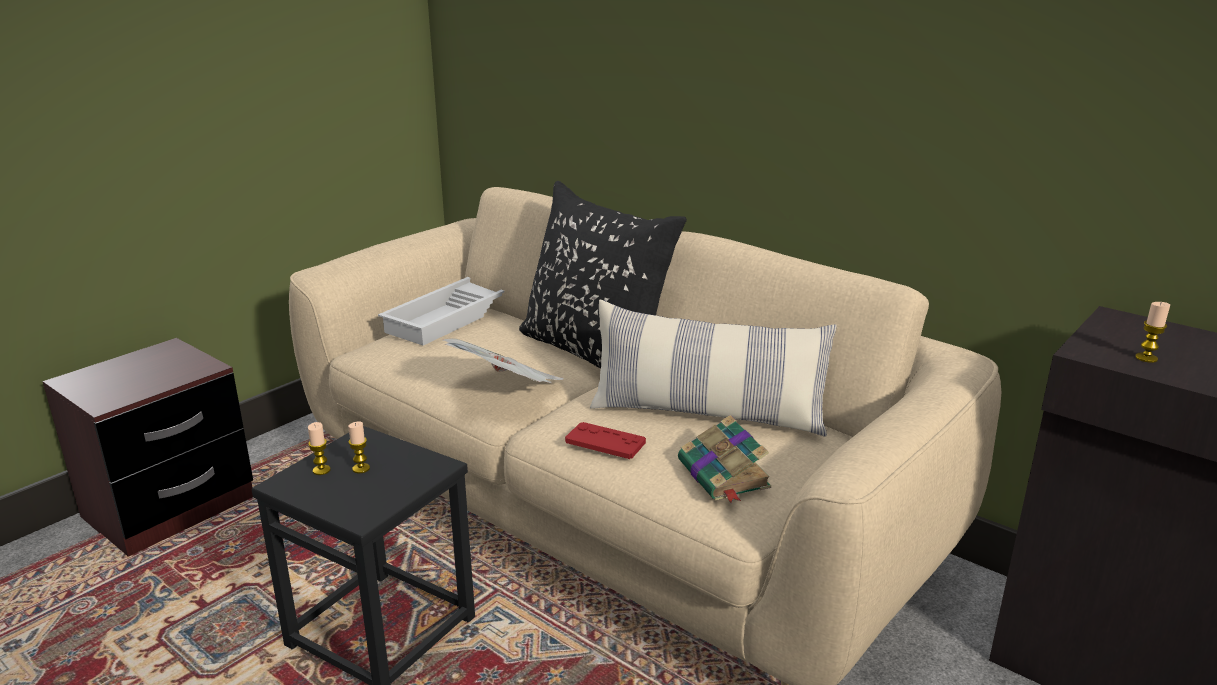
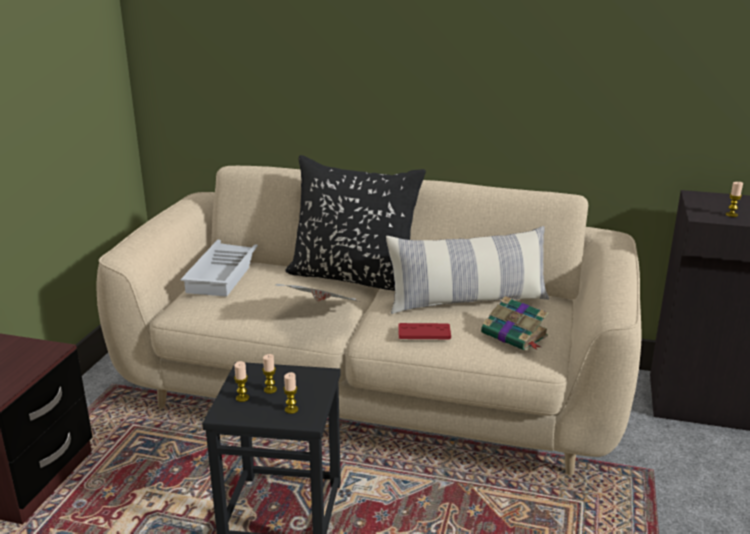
camera: 25 degrees left, 0 degrees up
none -> candle [283,372,298,414]

